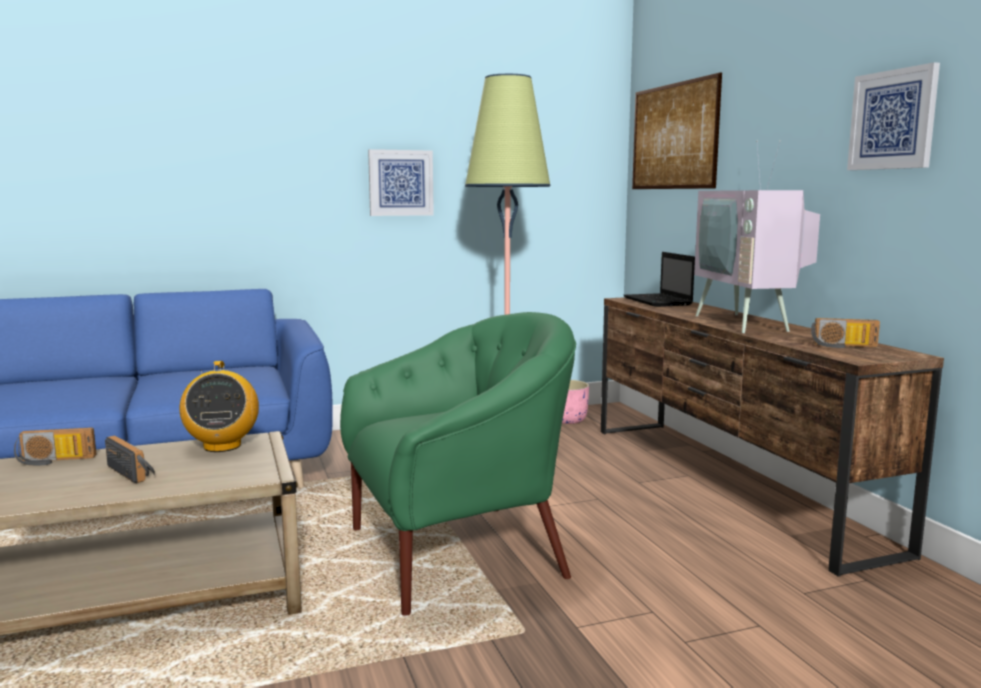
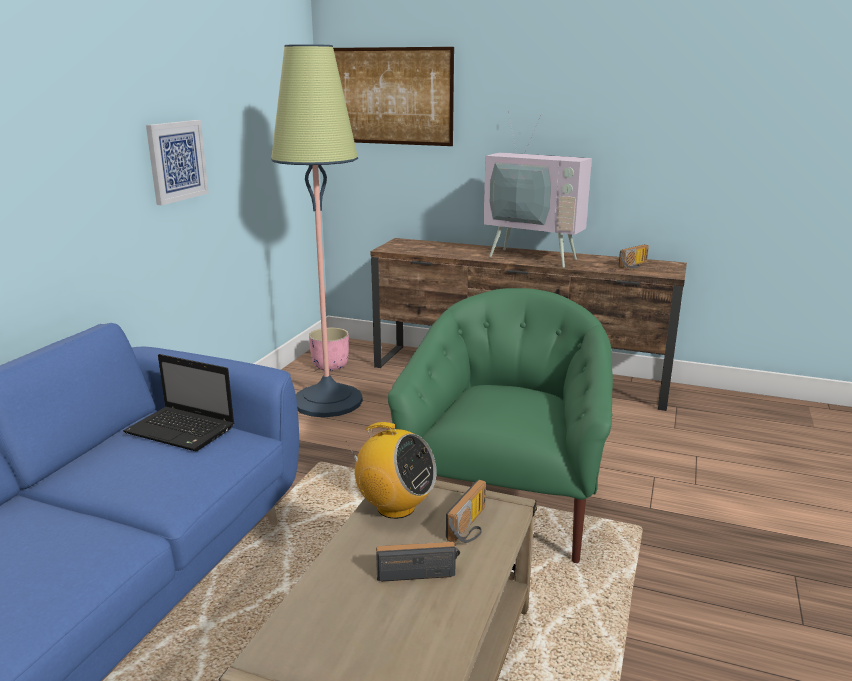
camera: 50 degrees left, 10 degrees up
radio [14,427,96,466] -> radio moved to [446,479,486,543]
laptop [623,252,695,307] -> laptop moved to [123,354,234,451]
picture [847,62,940,170] -> none

